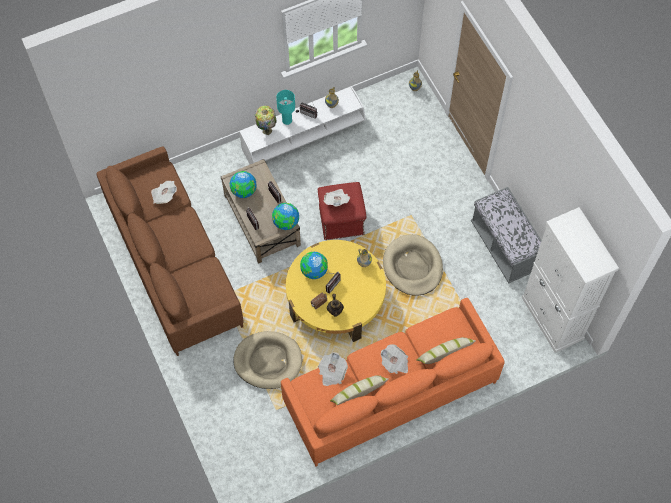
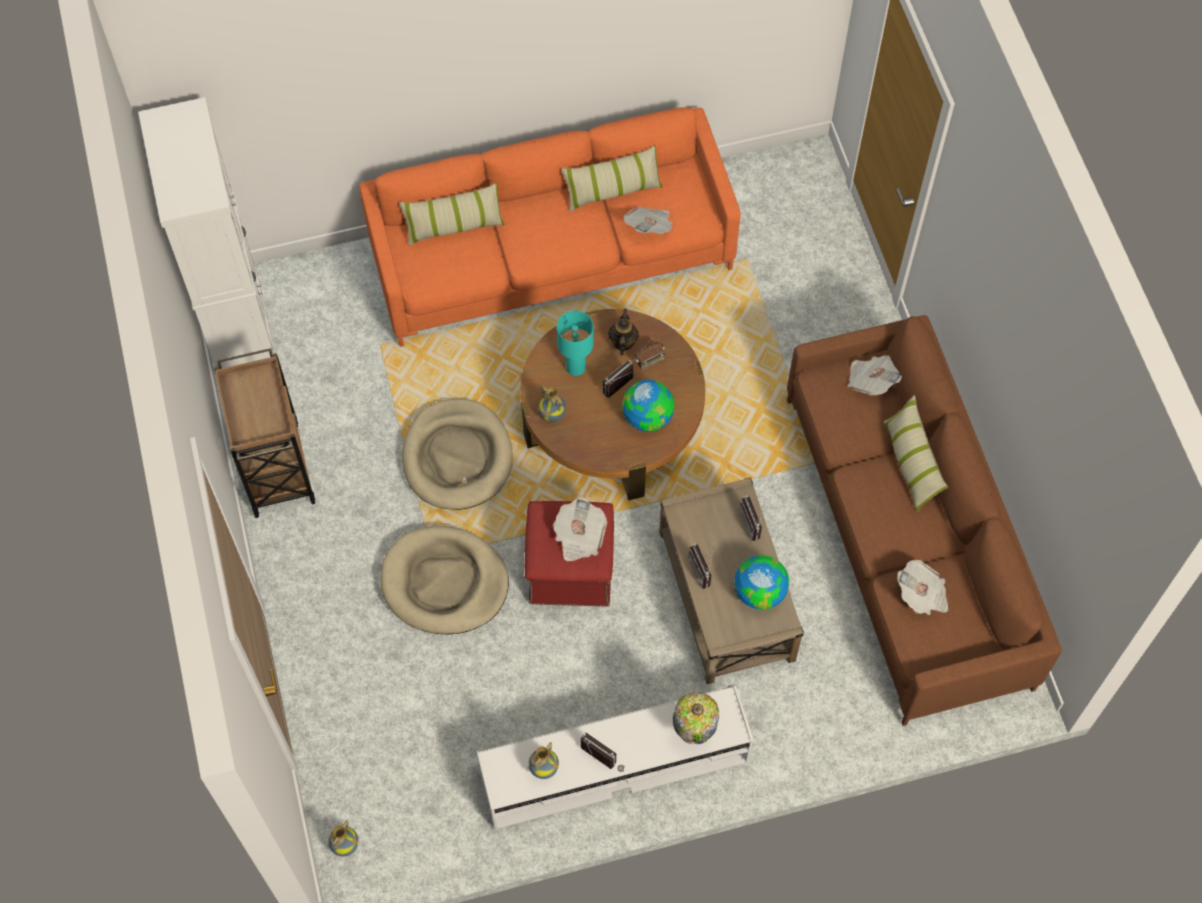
camera: 170 degrees left, 0 degrees up
beige dog bed [233,331,302,389] -> beige dog bed moved to [380,526,509,634]
globe [272,203,299,230] -> none
turquoise table lamp [276,90,295,125] -> turquoise table lamp moved to [557,311,594,376]
yellow coffee table [286,240,386,342] -> brown coffee table [520,309,705,501]
newspaper [381,344,408,374] -> newspaper moved to [848,355,902,395]
grey bench [471,187,542,283] -> brown cart [214,348,316,518]
none -> pillow [884,395,948,512]

